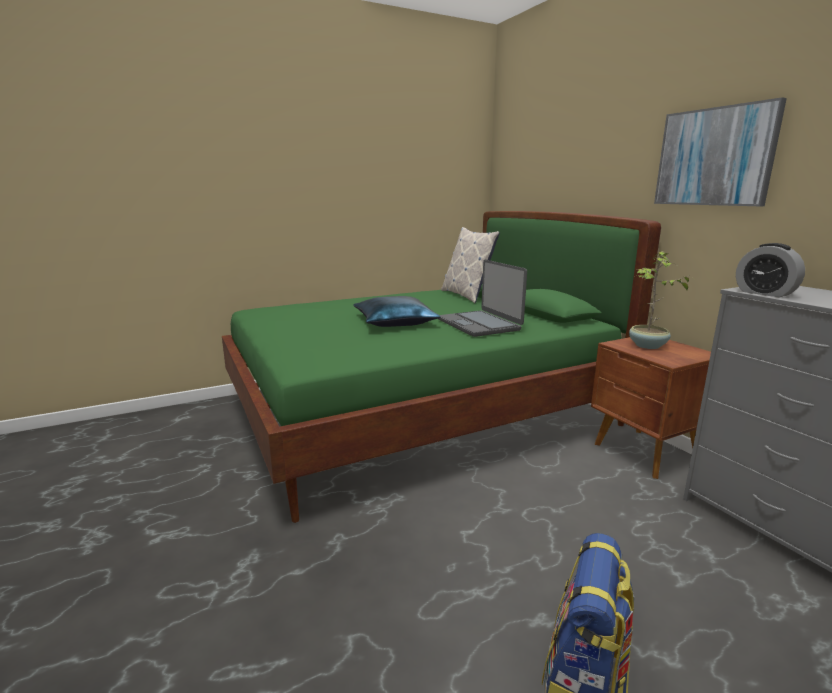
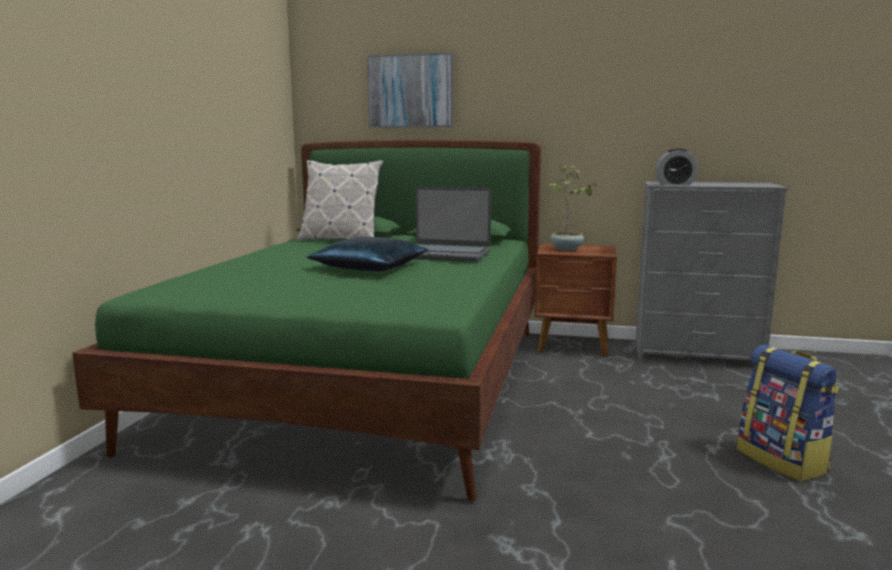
camera: 50 degrees left, 5 degrees down
picture [654,97,787,206] -> picture moved to [367,53,453,128]

